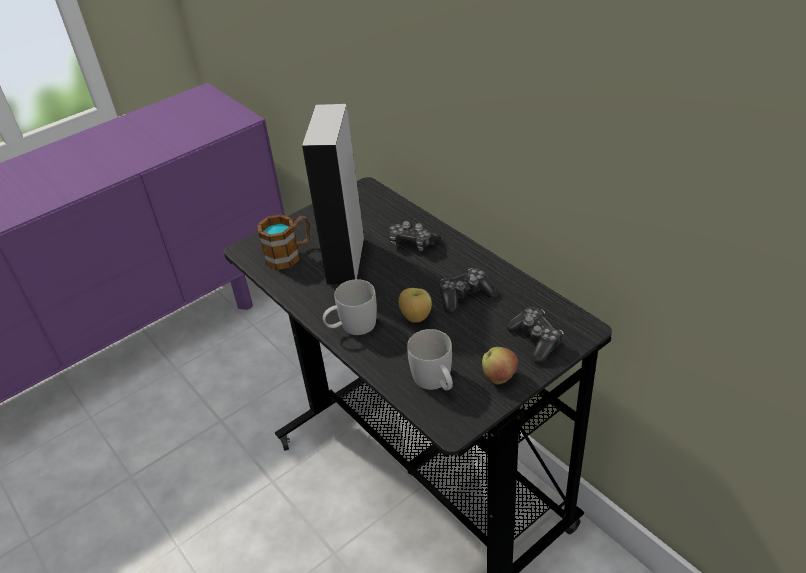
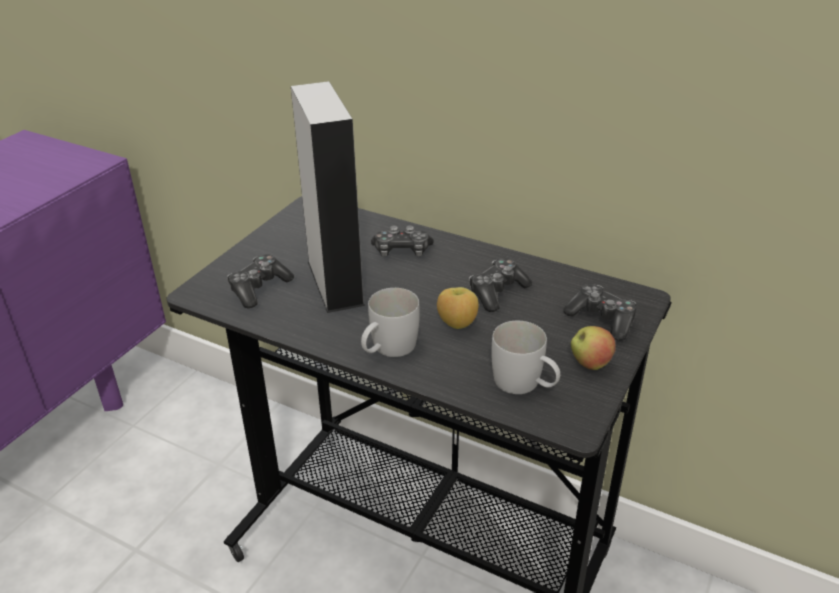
camera: 25 degrees left, 5 degrees down
mug [258,214,311,270] -> game controller [227,254,294,309]

